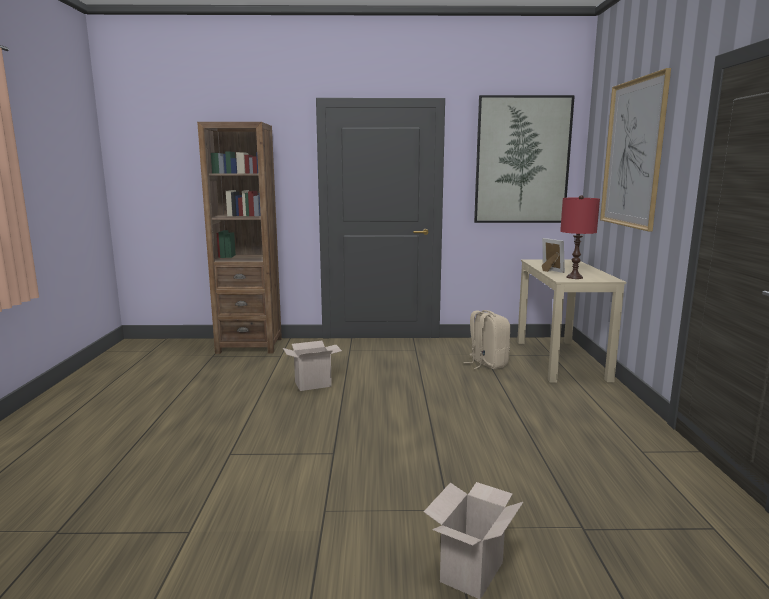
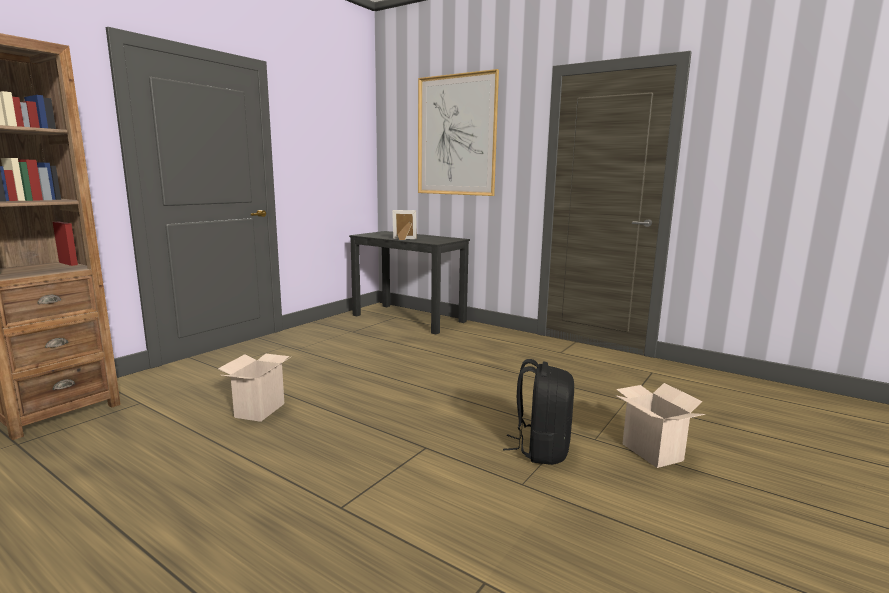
camera: 55 degrees left, 0 degrees up
beige backpack [464,310,510,369] -> none
picture [474,95,575,223] -> none
beige desk [517,260,626,382] -> black desk [349,231,470,334]
red table lamp [560,195,600,279] -> none
none -> black backpack [503,359,574,465]

